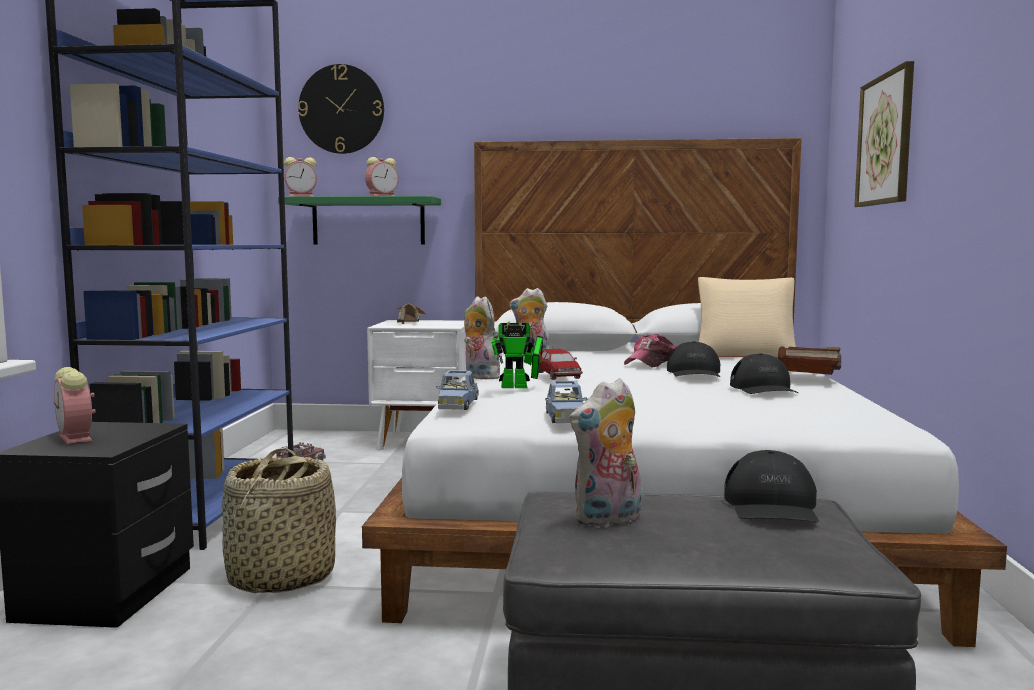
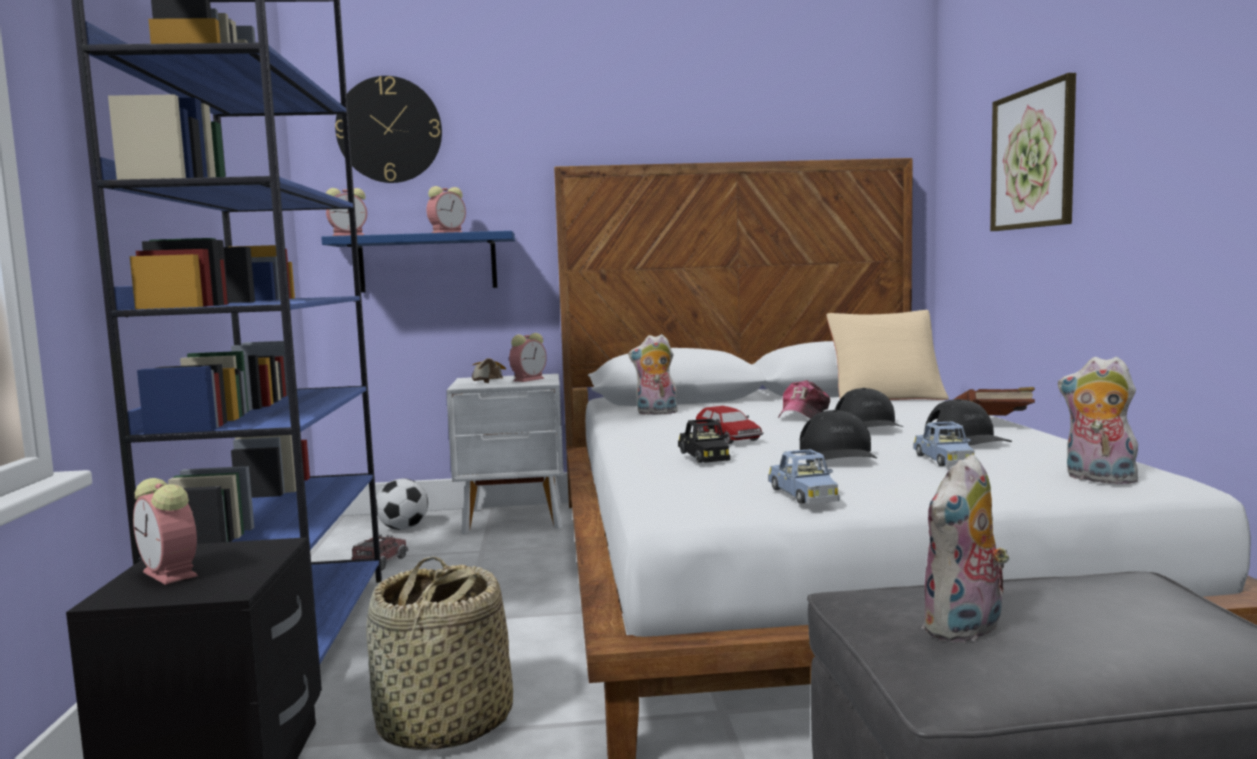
camera: 10 degrees left, 0 degrees up
green shelf [278,196,441,245] -> blue shelf [321,231,515,293]
blue toy car [436,370,479,410] -> blue toy car moved to [913,422,975,466]
plush toy [464,296,503,379] -> plush toy moved to [1058,357,1138,485]
toy robot [487,298,543,388] -> black toy car [678,419,730,463]
black cap [724,450,819,523] -> black cap moved to [800,410,877,461]
none -> football [376,478,428,530]
none -> alarm clock [509,333,547,382]

